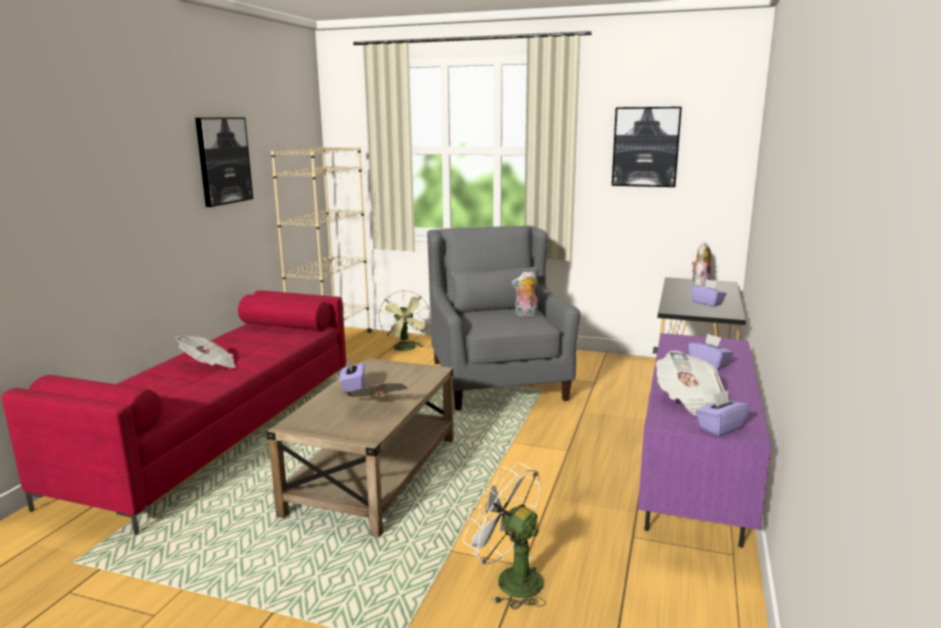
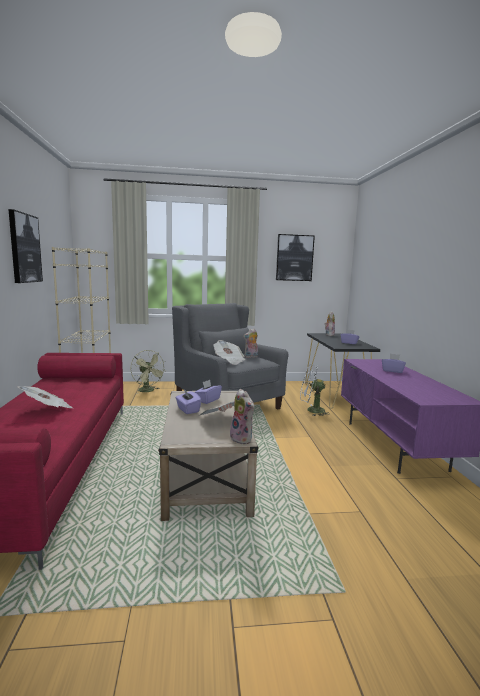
camera: 25 degrees left, 5 degrees down
white fan [463,462,546,609] -> white fan moved to [300,364,328,416]
newspaper [656,351,725,416] -> newspaper moved to [213,340,245,365]
purple tissue box [696,390,750,436] -> purple tissue box moved to [195,380,222,404]
none -> plush toy [230,389,254,444]

